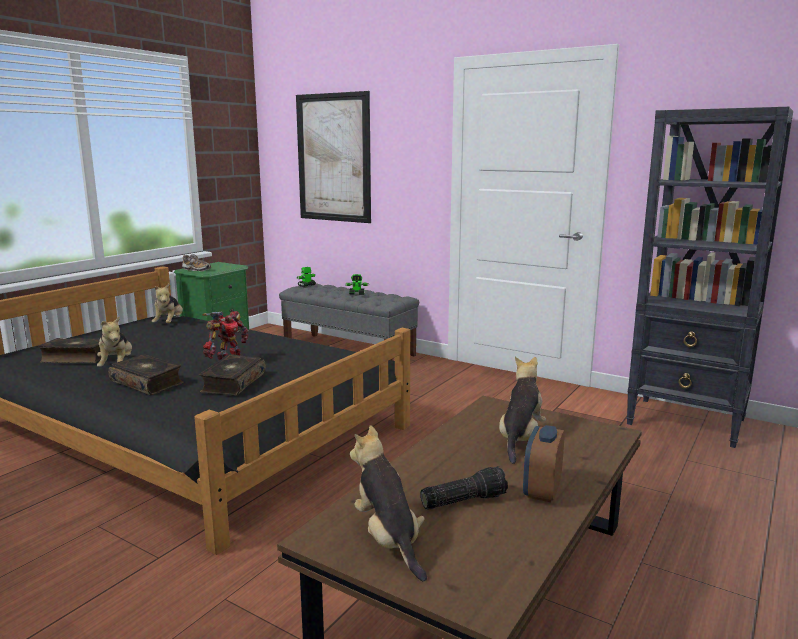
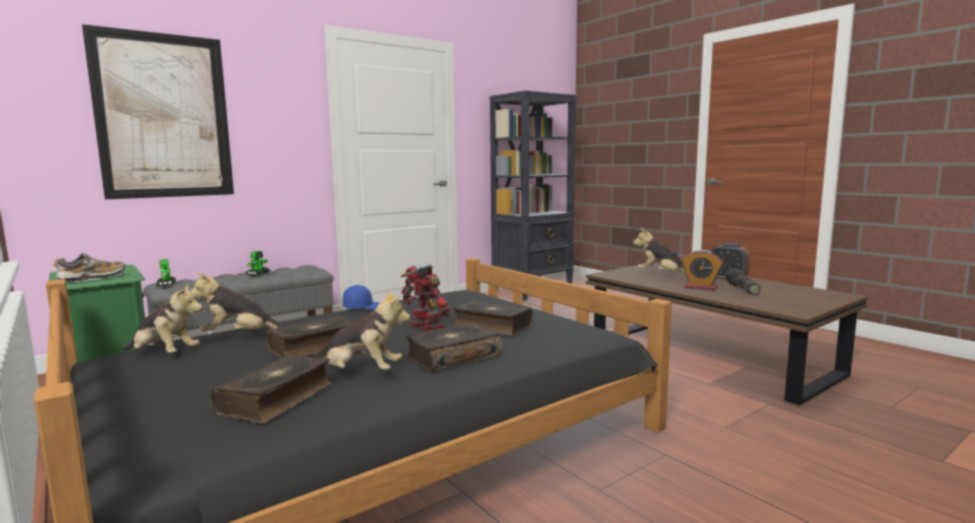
camera: 70 degrees left, 5 degrees down
plush toy [350,425,427,582] -> plush toy moved to [190,272,282,332]
none -> book [266,315,355,358]
none -> blue cap [343,285,380,310]
none -> alarm clock [681,250,723,290]

